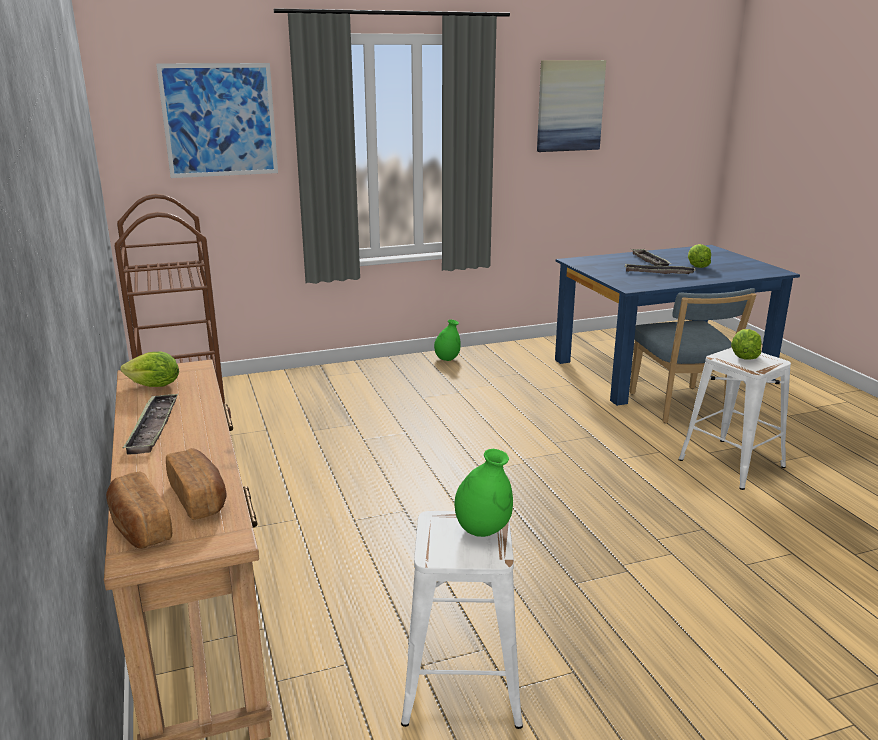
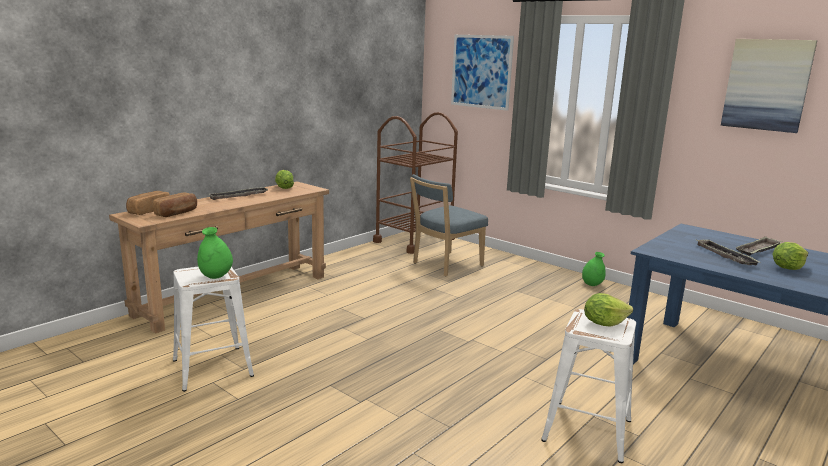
camera: 60 degrees right, 5 degrees down
blue chair [630,288,756,423] -> blue chair moved to [410,174,488,276]

